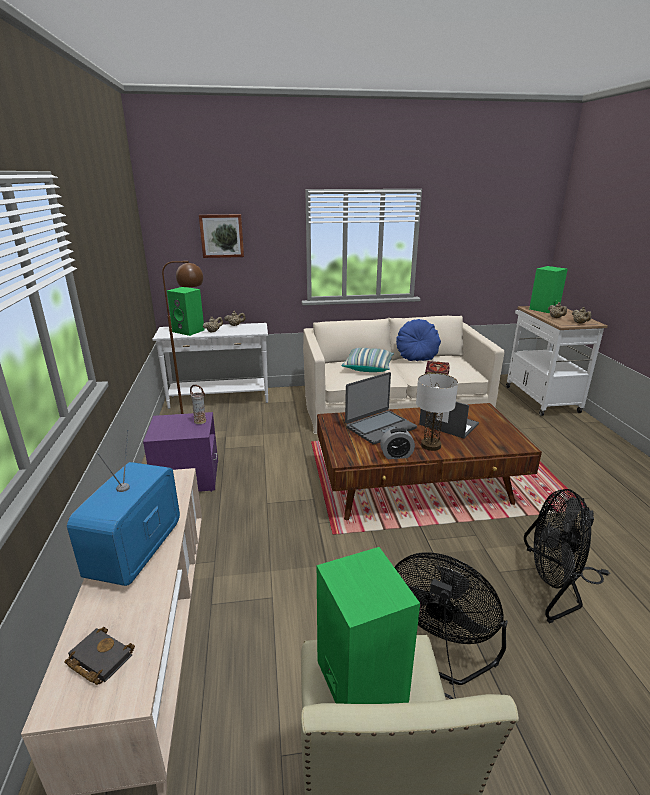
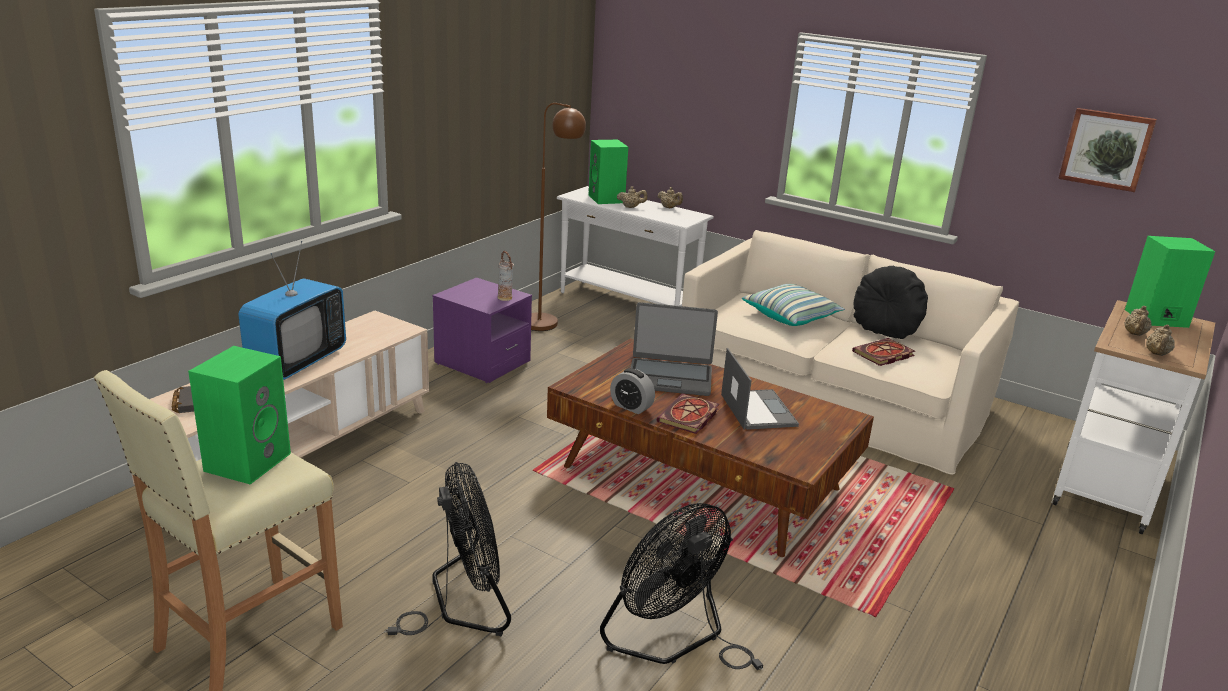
camera: 40 degrees right, 0 degrees up
television [67,430,180,586] -> television turned 150 degrees clockwise [238,241,346,380]
picture [199,214,244,258] -> picture moved to [1058,108,1157,192]
blue pillow [396,319,441,361] -> black pillow [854,266,928,339]
table lamp [416,373,458,451] -> book [657,394,719,434]

